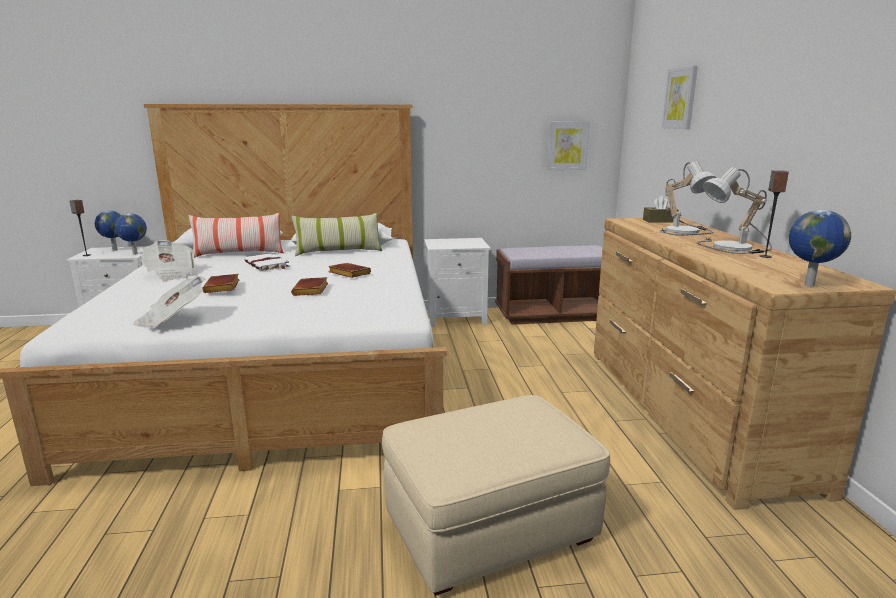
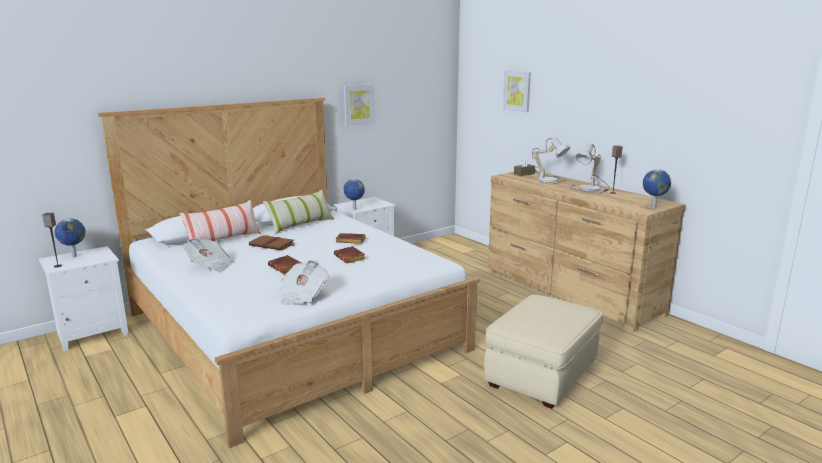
camera: 30 degrees left, 0 degrees up
globe [115,213,147,255] -> globe moved to [343,179,365,210]
white book [244,253,290,271] -> brown book [249,235,295,250]
brown bench [495,245,603,325] -> none
picture [547,121,590,170] -> picture moved to [344,84,375,126]

